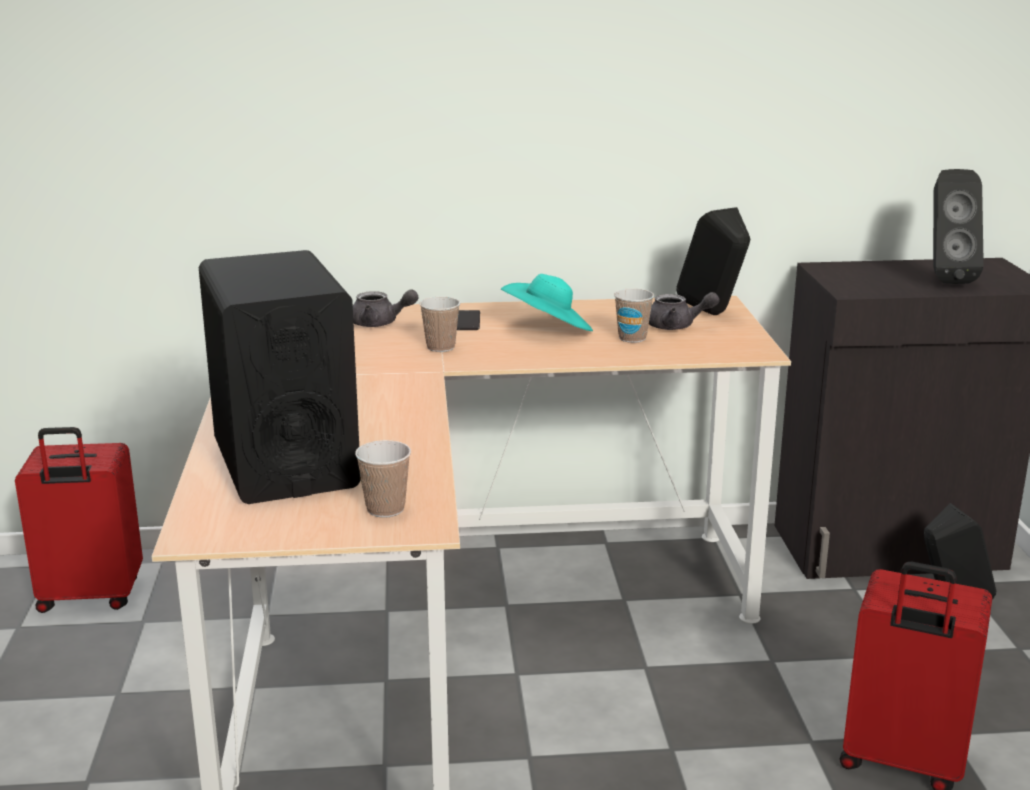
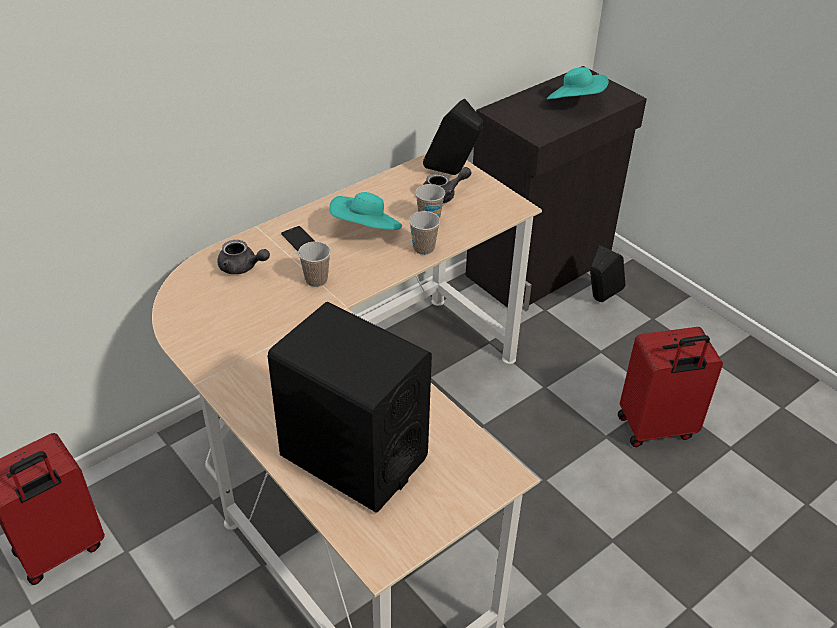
camera: 35 degrees left, 20 degrees up
grey teapot [353,289,418,327] -> grey teapot turned 45 degrees clockwise [217,240,270,274]
cup [355,440,411,518] -> cup moved to [409,211,440,255]
black speaker [933,169,984,284] -> turquoise hat [547,67,609,99]

